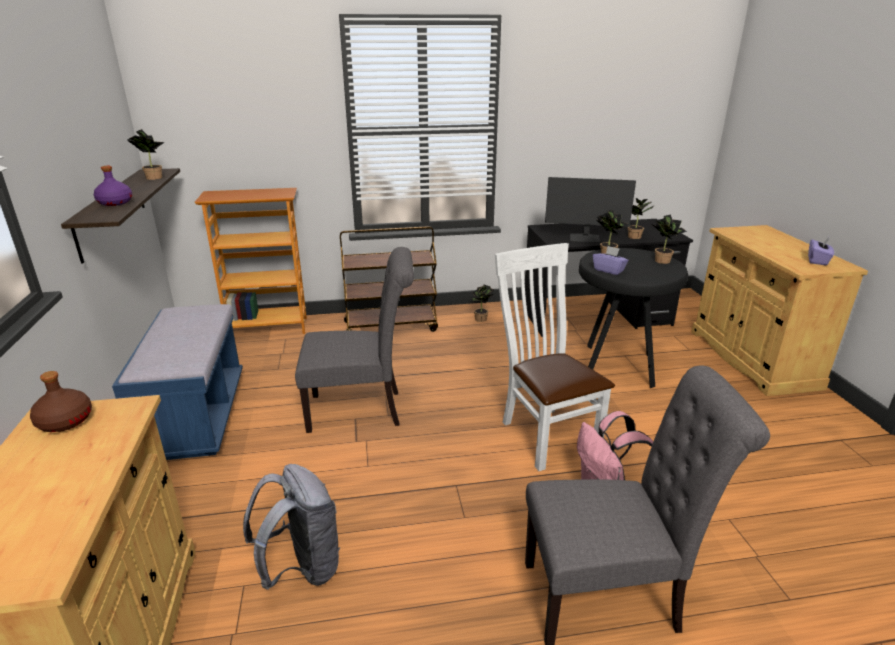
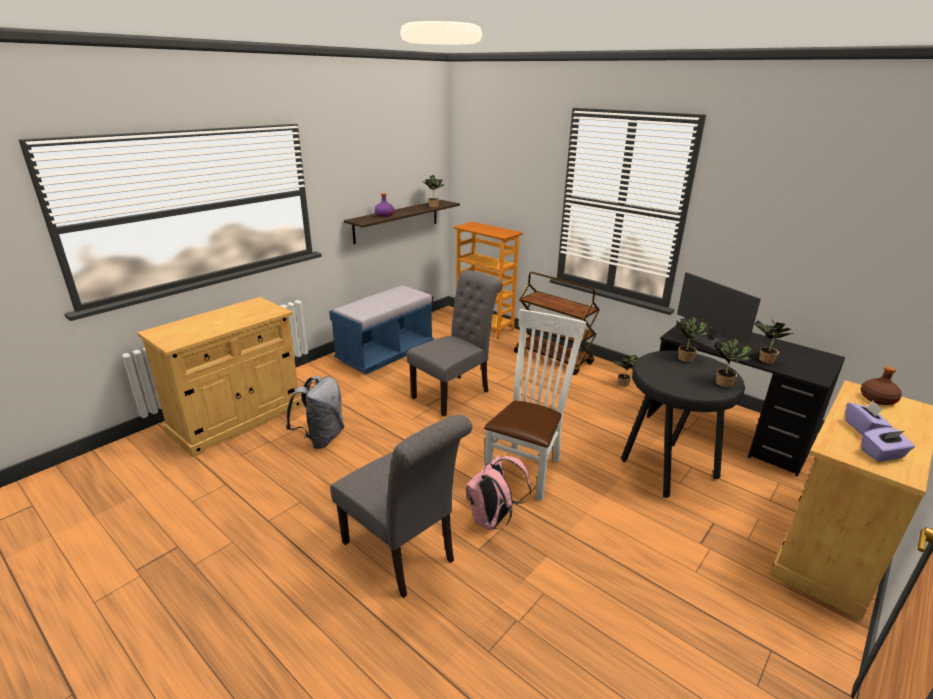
camera: 50 degrees right, 0 degrees up
brown bottle [30,371,92,432] -> brown bottle moved to [861,366,902,405]
grey chair [295,247,414,433] -> grey chair turned 90 degrees counterclockwise [407,270,503,416]
purple tissue box [593,246,628,275] -> purple tissue box moved to [845,401,892,435]

